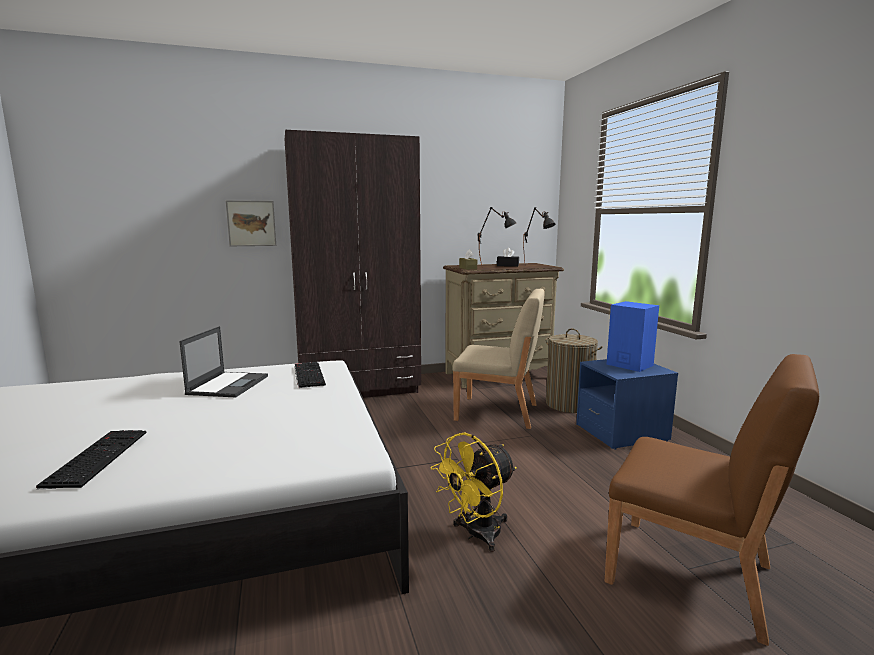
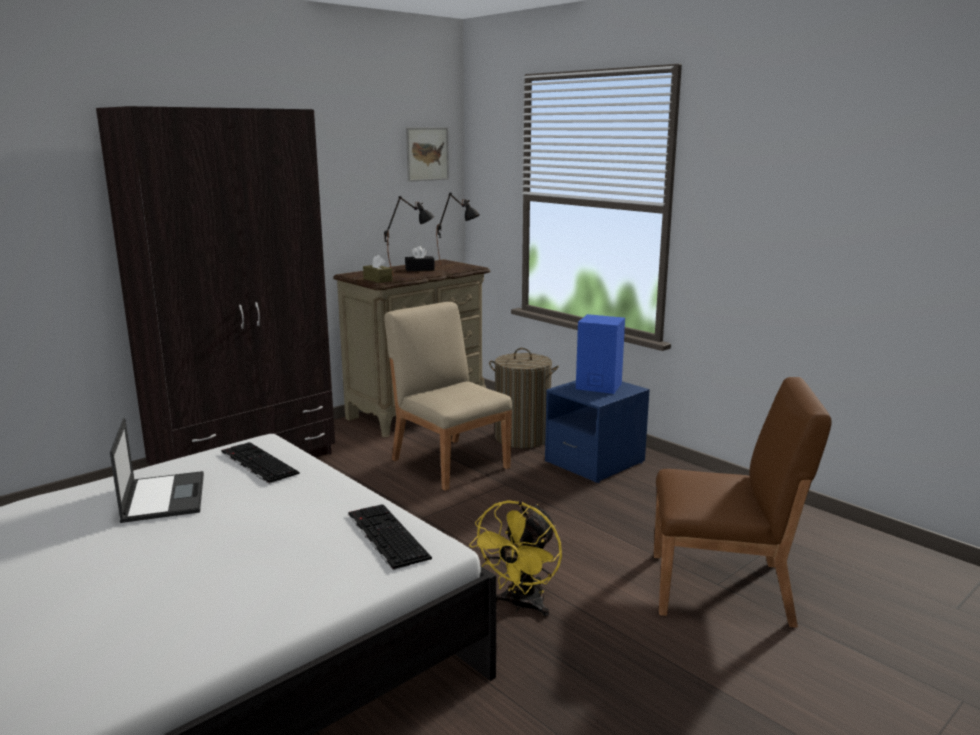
camera: 25 degrees left, 5 degrees up
keyboard [36,430,146,489] -> keyboard moved to [349,504,432,570]
picture [225,200,276,246] -> picture moved to [406,128,449,182]
beige chair [453,289,545,429] -> beige chair turned 120 degrees counterclockwise [384,302,513,491]

